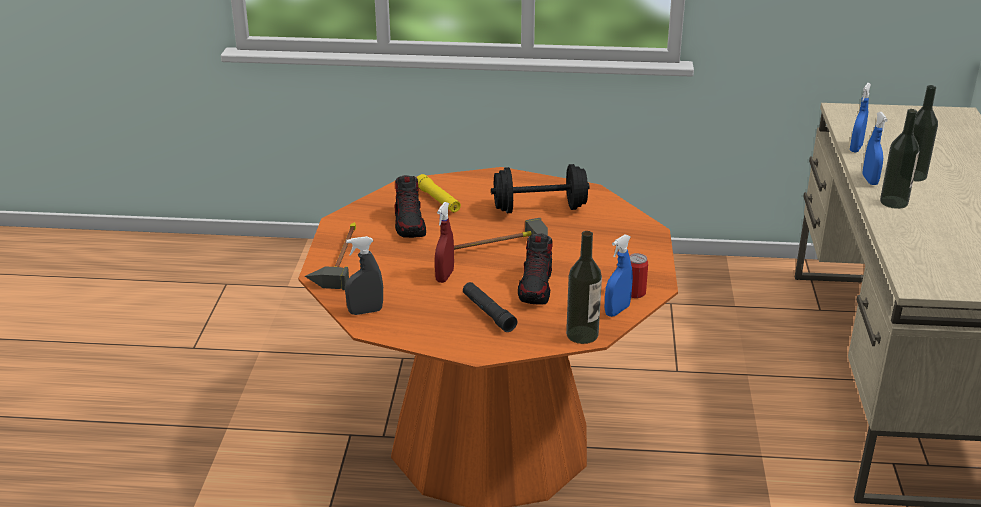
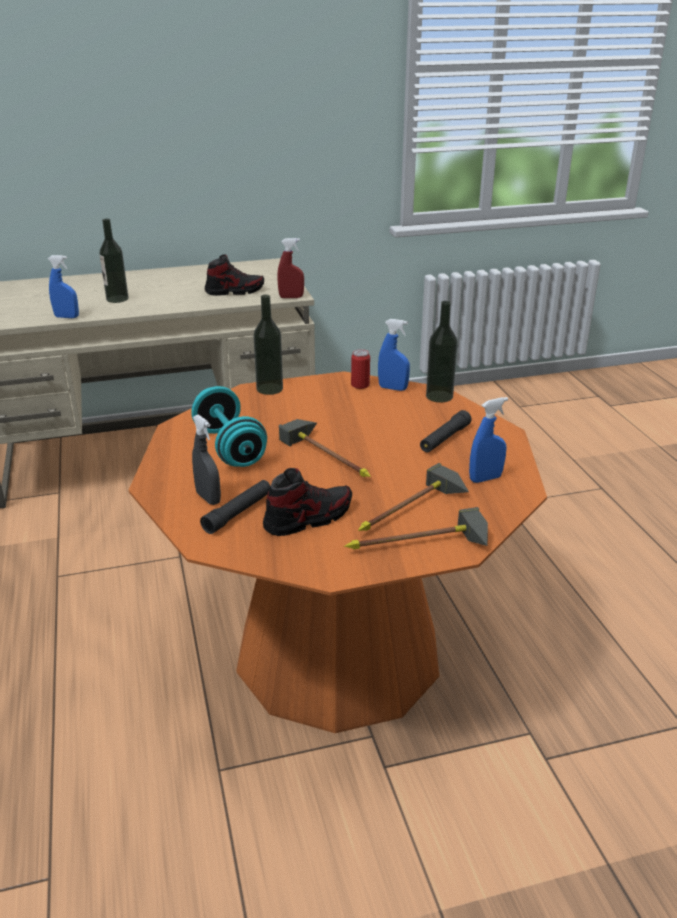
camera: 110 degrees left, 0 degrees up
grey spray bottle [345,236,383,315] -> grey spray bottle moved to [192,414,221,505]
yellow flashlight [417,174,461,212] -> black flashlight [200,480,270,534]
red spray bottle [435,202,454,283] -> red spray bottle moved to [277,238,304,298]
black dumbbell [491,164,589,213] -> turquoise dumbbell [191,386,267,467]
shoe [518,233,553,305] -> shoe moved to [205,254,264,296]
blue spray bottle [862,112,888,185] -> blue spray bottle moved to [469,397,508,483]
bottle [880,109,919,209] -> bottle moved to [254,294,283,395]
none -> hammer [358,463,469,531]

